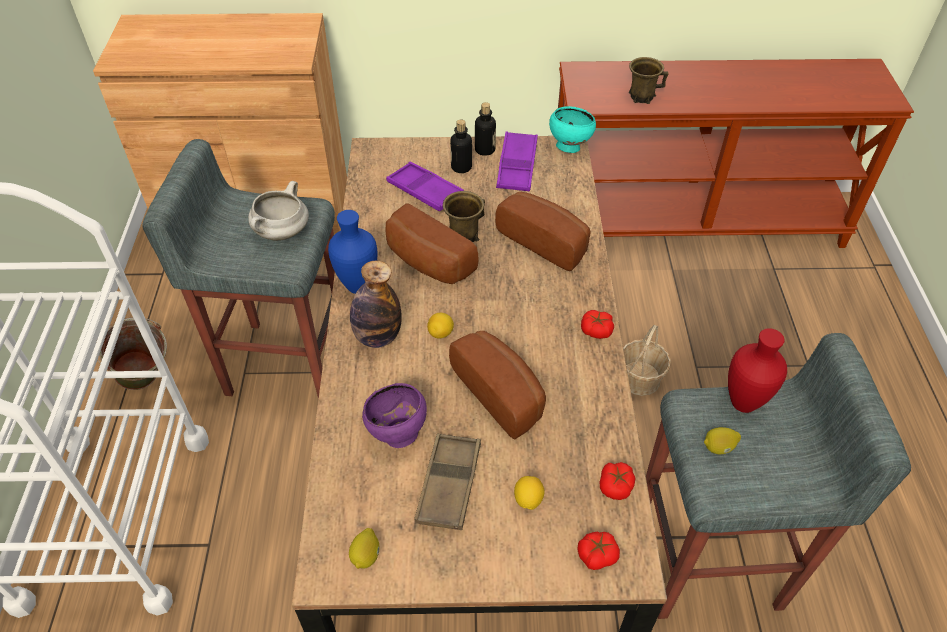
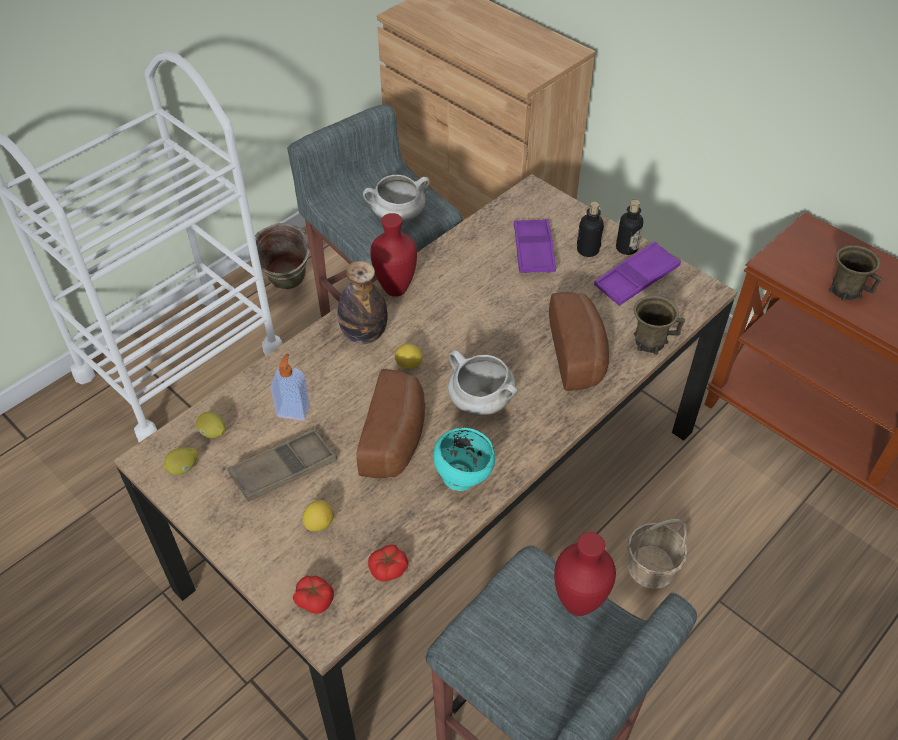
camera: 45 degrees right, 0 degrees up
blue vase [328,210,377,294] -> red vase [370,213,417,297]
purple bowl [362,383,427,448] -> soap dispenser [270,354,310,421]
bread [385,203,478,284] -> none
brown mug [443,191,485,242] -> brown mug moved to [634,295,685,355]
turquoise bowl [549,106,596,153] -> turquoise bowl moved to [433,428,495,491]
tomato [581,310,614,339] -> none
lemon [704,427,741,454] -> lemon moved to [196,411,226,438]
none -> white cooking pot [448,350,518,416]

